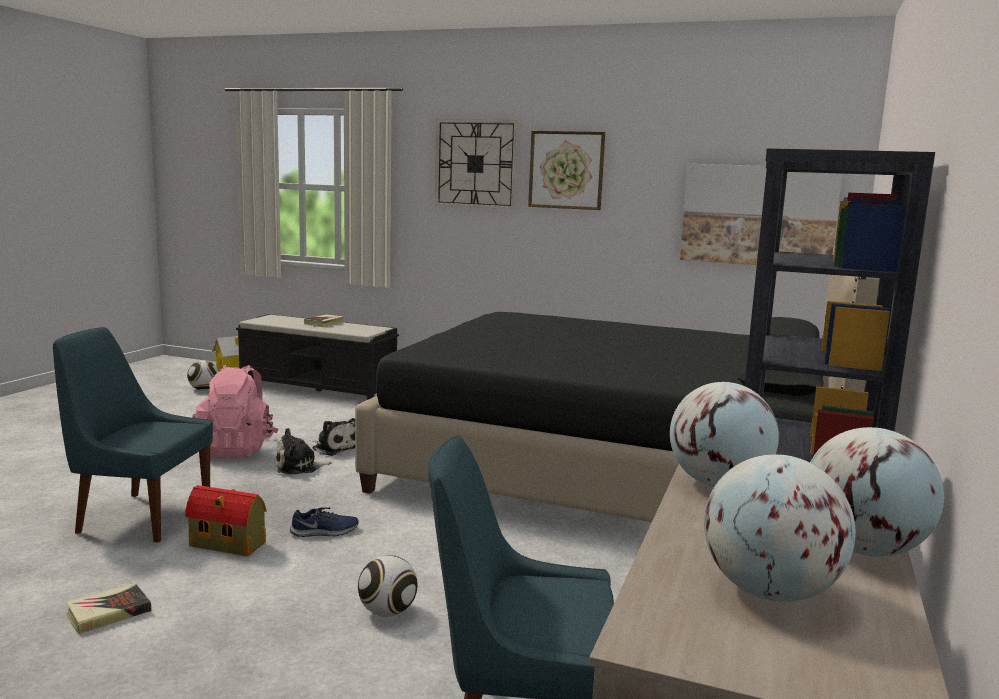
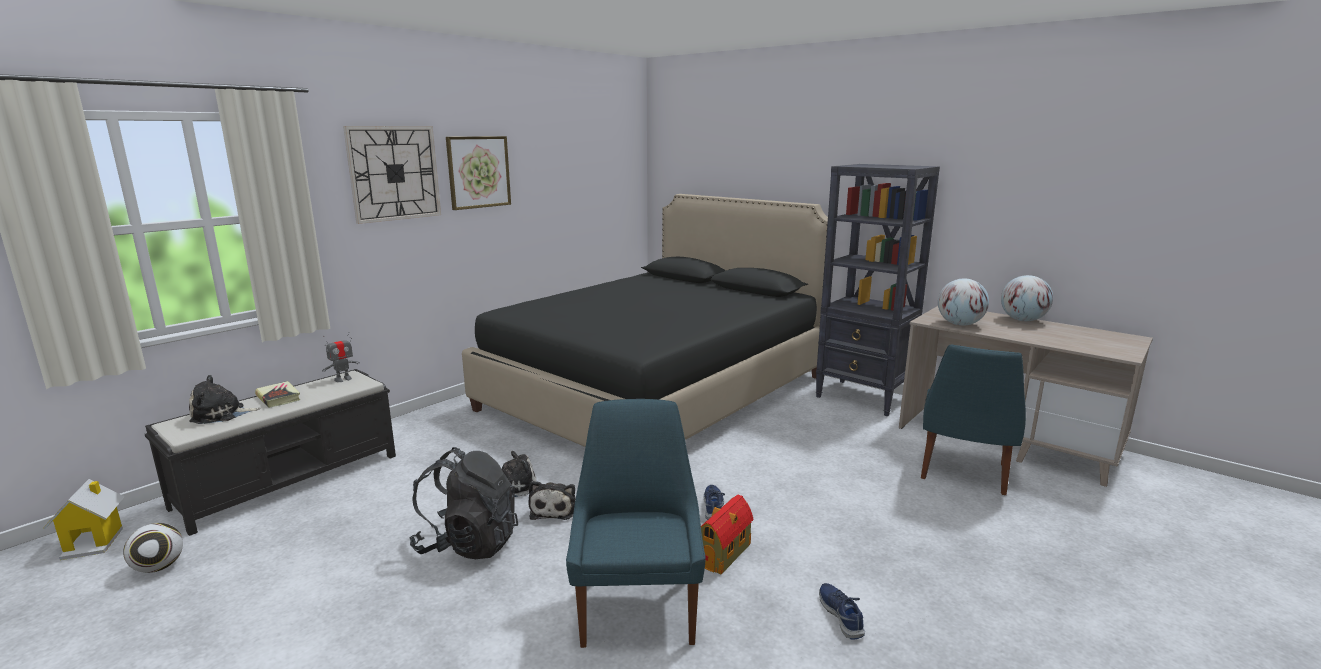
camera: 70 degrees left, 5 degrees up
blue chair [53,327,213,543] -> blue chair turned 150 degrees clockwise [566,399,706,648]
book [66,583,151,634] -> blue shoe [819,583,865,640]
pink backpack [192,365,278,458] -> black backpack [409,447,518,559]
football [358,555,418,617] -> none
picture [680,164,842,265] -> none
globe [704,454,856,602] -> none
none -> plush toy [189,375,261,424]
none -> toy robot [322,332,360,382]

